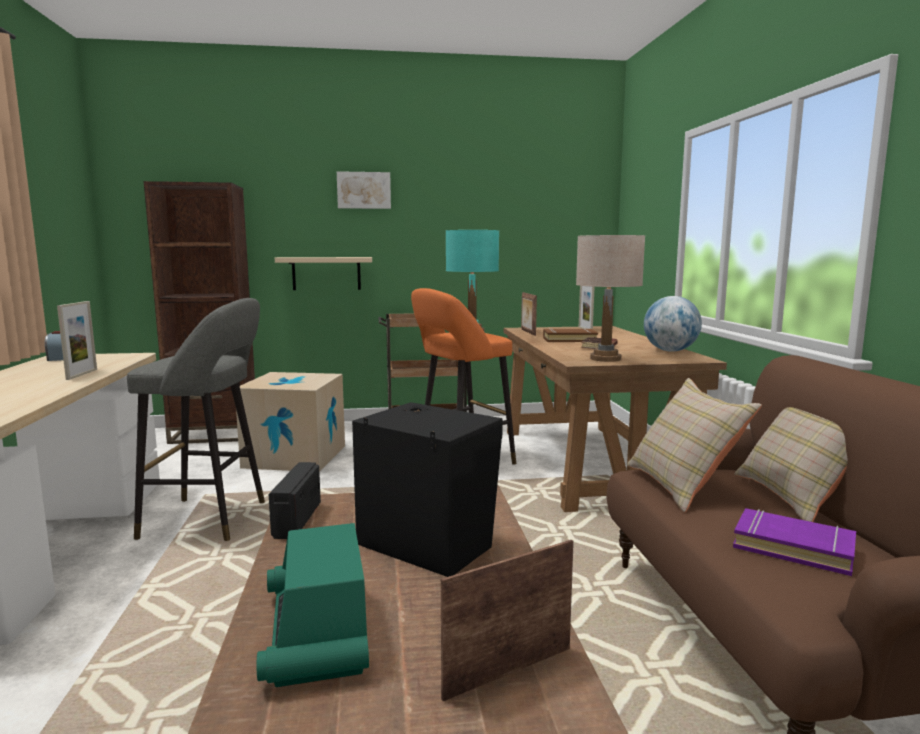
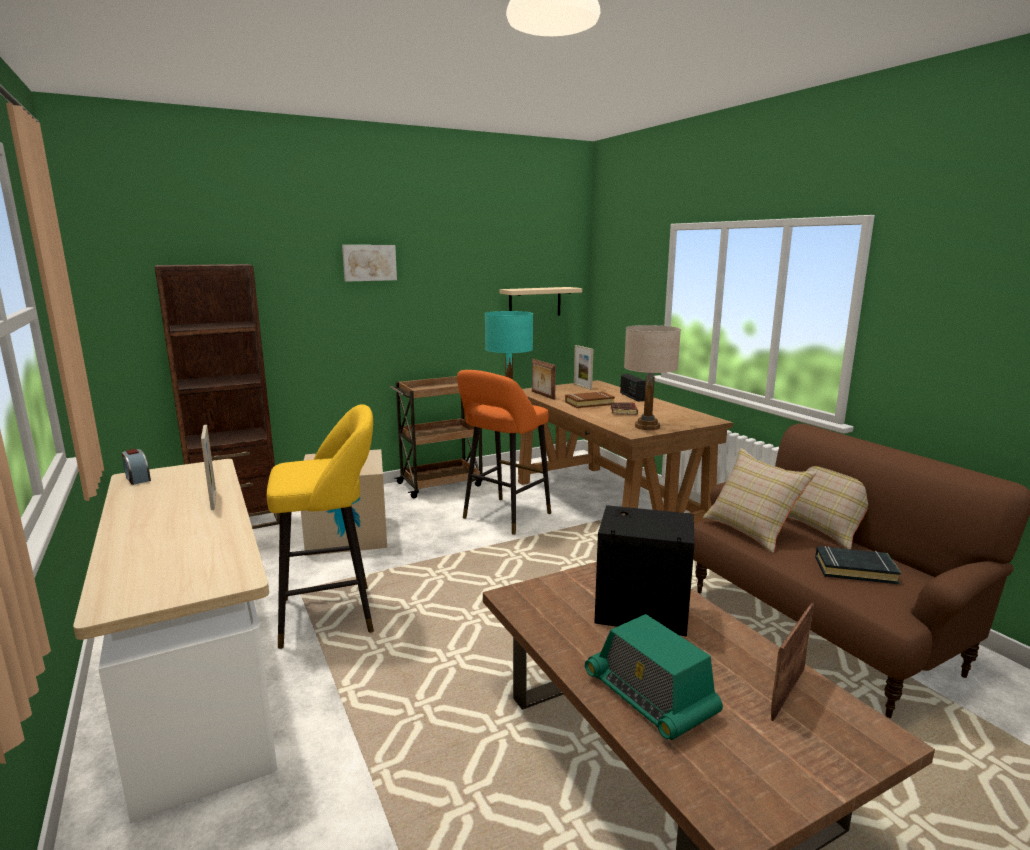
camera: 20 degrees left, 5 degrees up
grey stool [127,298,265,541] -> yellow stool [267,404,374,649]
radio [269,462,321,539] -> radio moved to [620,374,646,401]
beige shelf [275,257,372,290] -> beige shelf moved to [499,287,582,316]
globe [644,296,702,352] -> none
purple book [733,508,856,576] -> black book [815,546,901,584]

